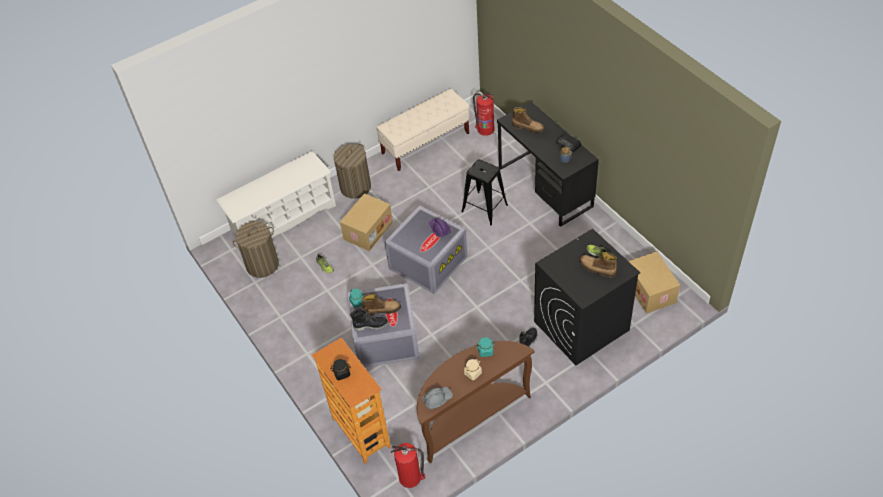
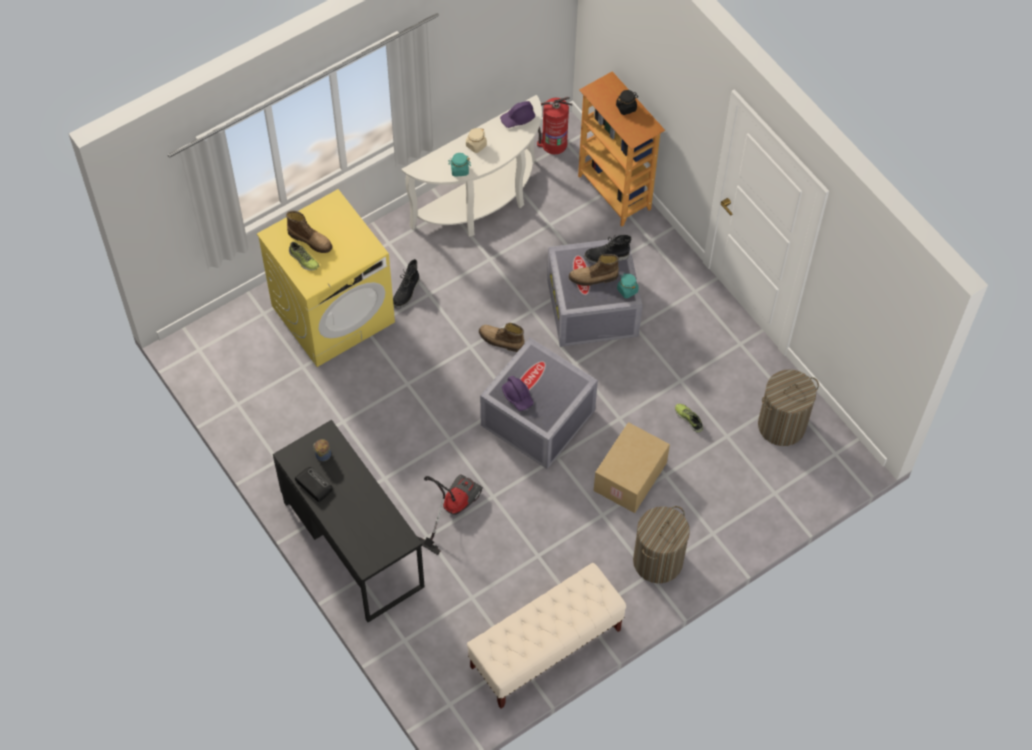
camera: 175 degrees right, 10 degrees up
white shoe rack [216,151,336,237] -> none
brown console table [417,341,535,463] -> white console table [402,95,542,237]
grey hard hat [422,387,453,409] -> purple hard hat [500,101,535,128]
black stool [461,159,508,225] -> vacuum cleaner [417,474,483,555]
fire extinguisher [473,93,495,136] -> none
boot [512,107,545,133] -> boot moved to [479,323,524,352]
black washing machine [534,229,640,365] -> yellow washing machine [257,189,395,367]
cardboard box [629,251,680,314] -> none

